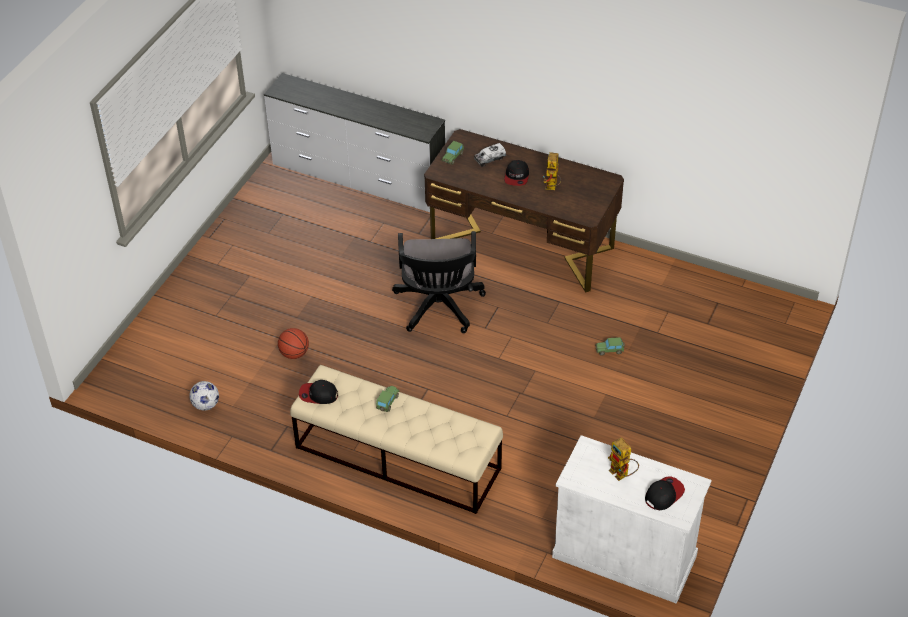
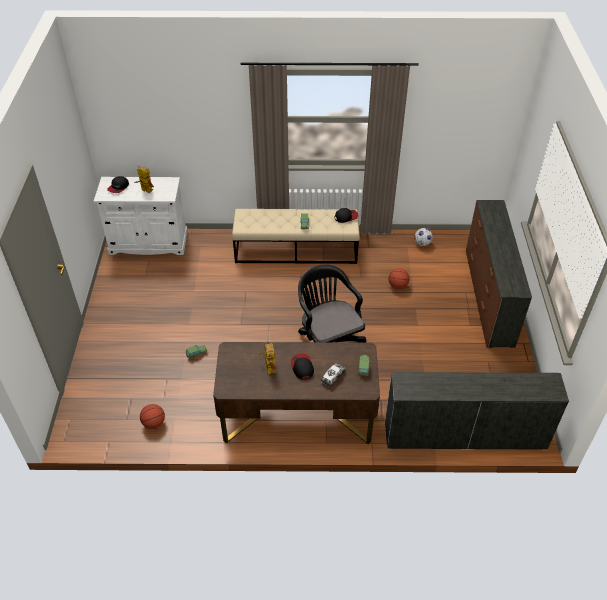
camera: 155 degrees right, 0 degrees up
none -> basketball [140,404,165,429]
none -> brown dresser [466,200,532,348]

